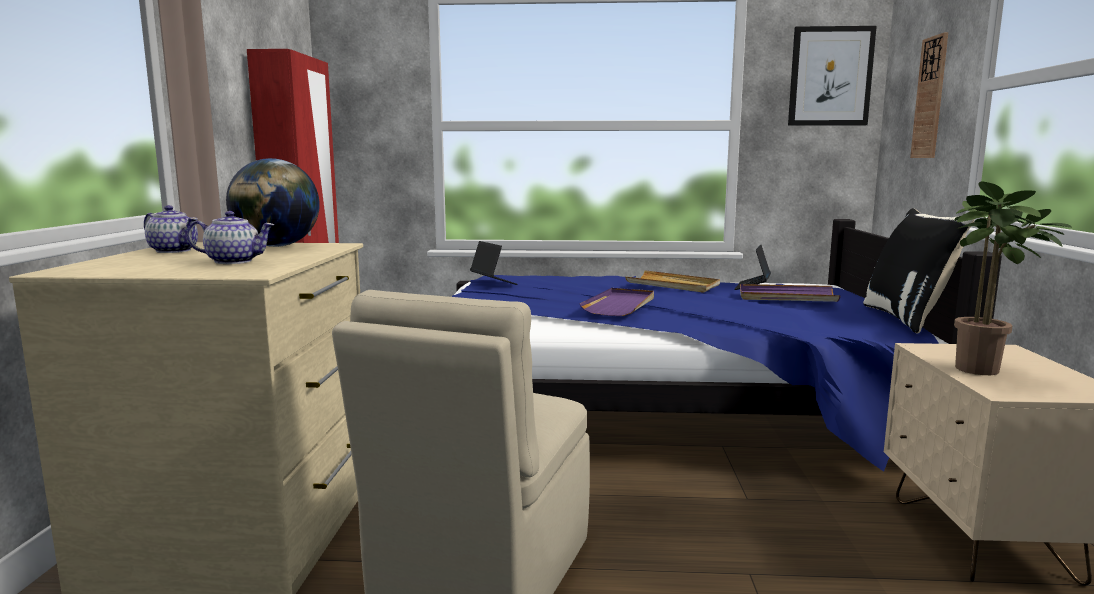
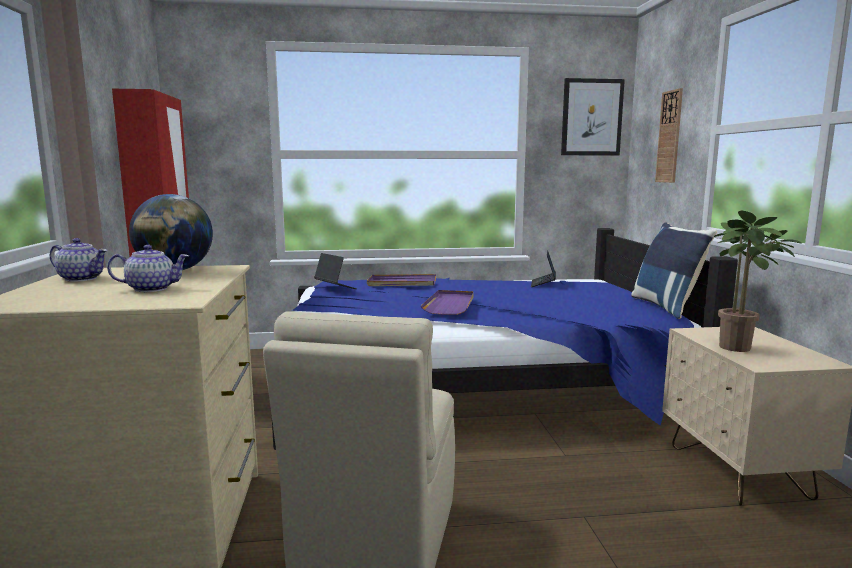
camera: 10 degrees left, 0 degrees up
beige tray [625,270,720,293] -> none
purple tray [740,284,841,302] -> purple tray moved to [367,274,436,286]
black pillow [863,208,975,334] -> blue pillow [631,222,717,319]

